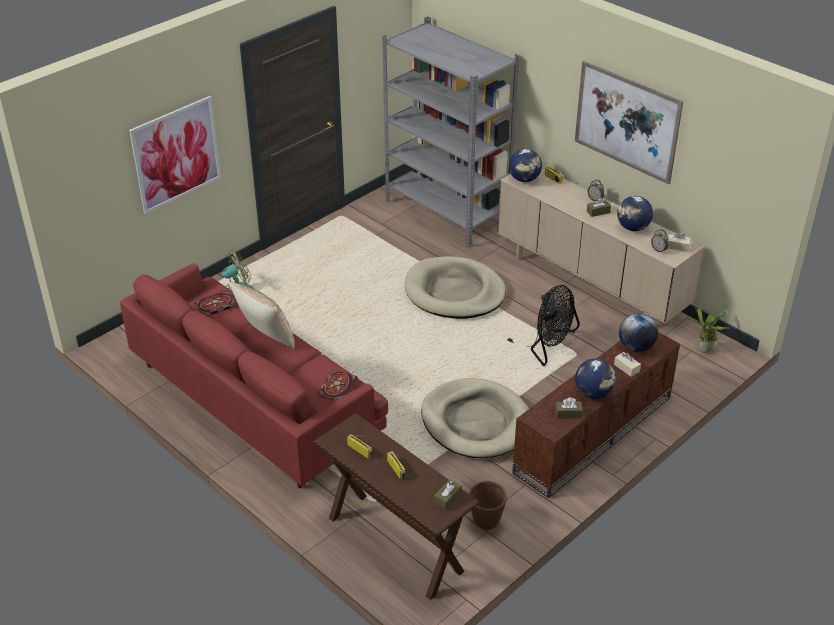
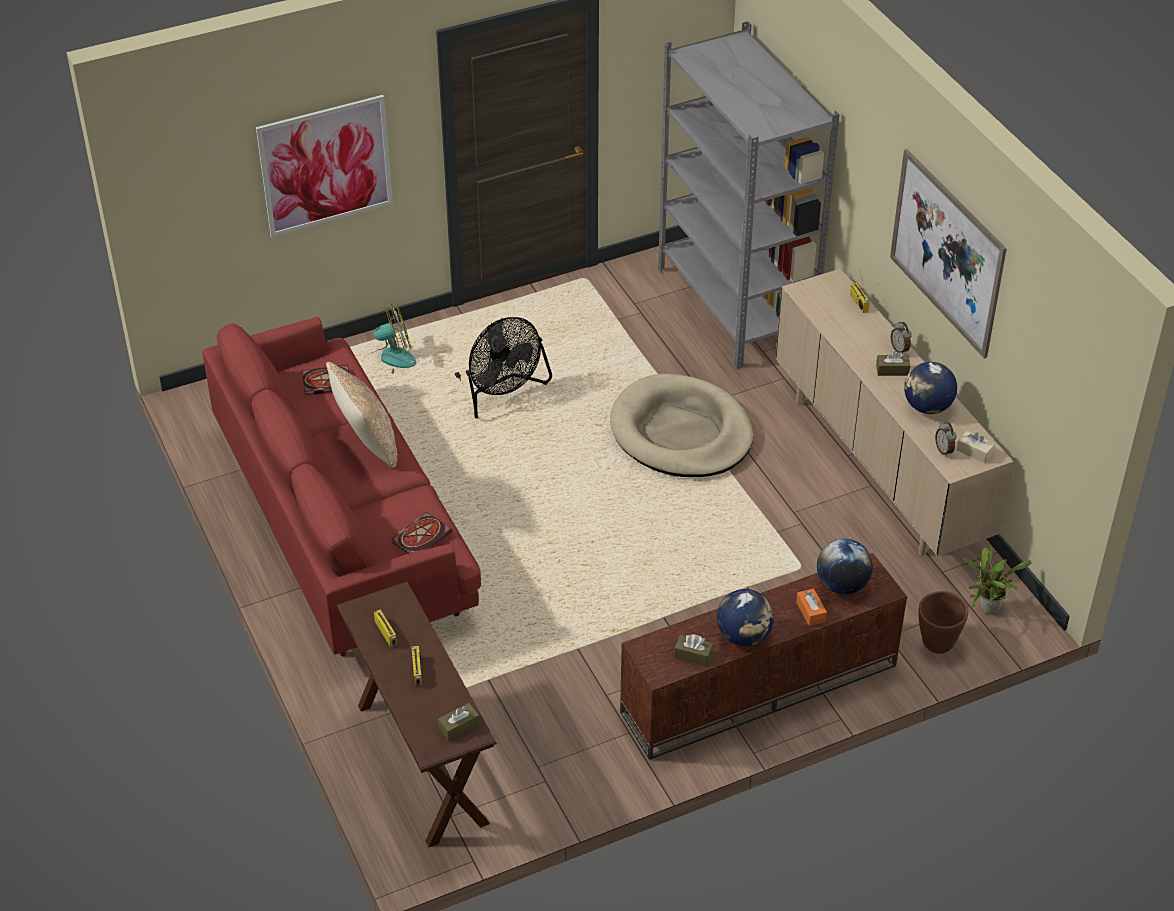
camera: 20 degrees right, 5 degrees up
beige dog bed [421,378,529,458] -> none
brown planter [469,481,507,530] -> brown planter moved to [919,591,968,654]
black fan [507,285,580,366] -> black fan moved to [455,317,552,418]
globe [509,149,542,182] -> none
beige tissue box [614,352,641,377] -> orange tissue box [796,588,827,626]

